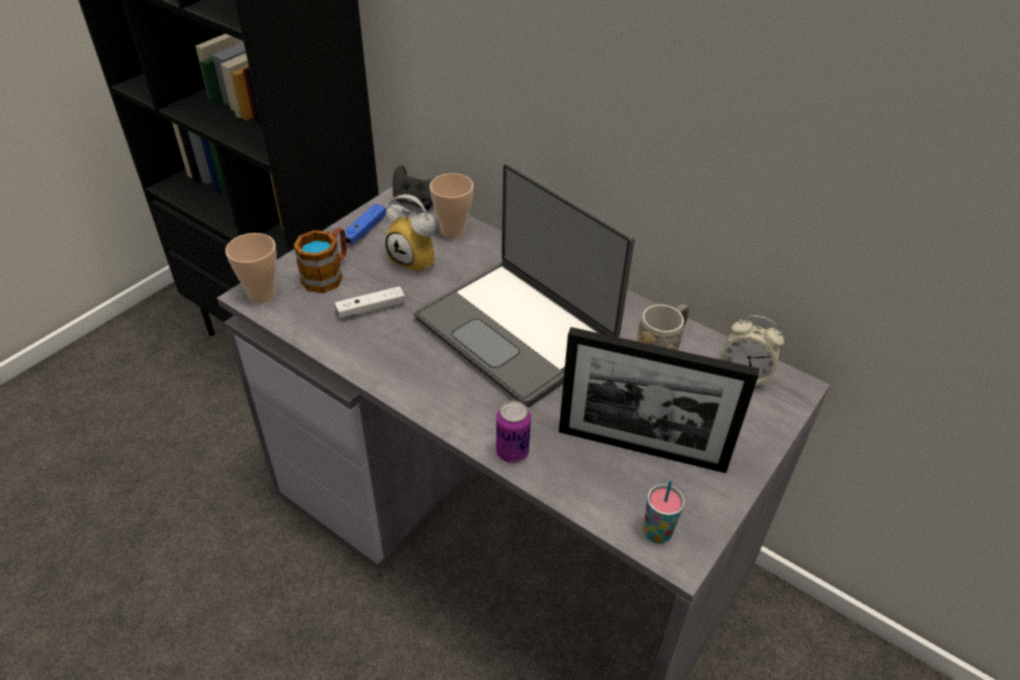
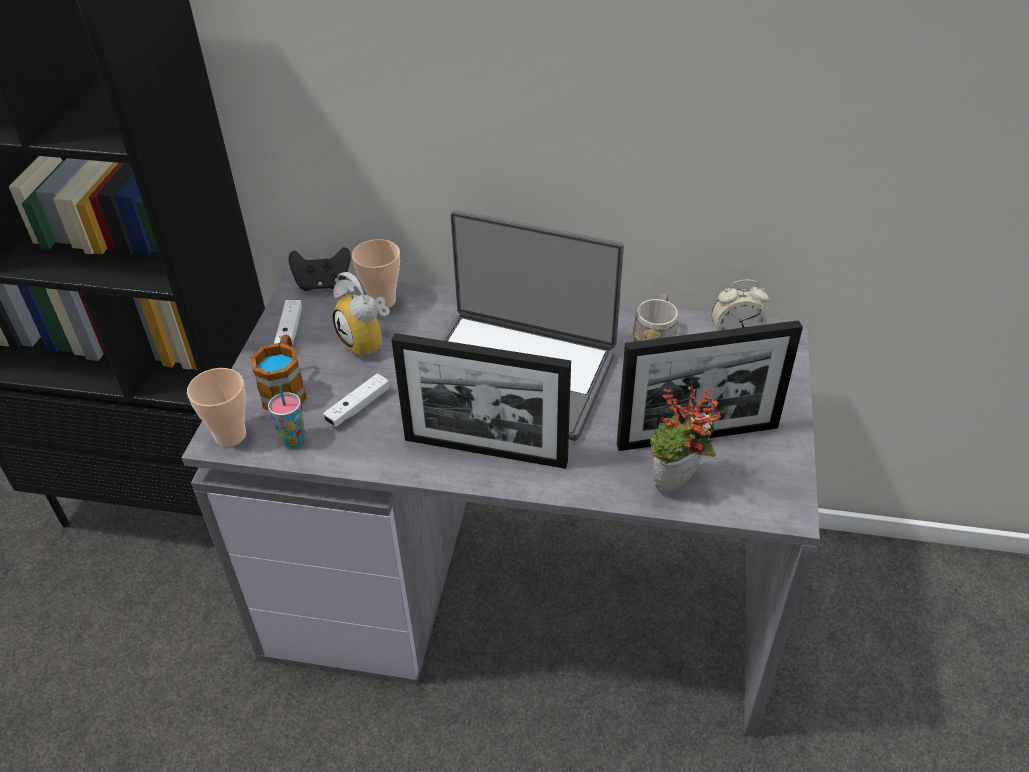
camera: 25 degrees left, 0 degrees up
blue game controller [344,204,386,245] -> white game controller [274,300,302,346]
alarm clock [385,194,436,275] -> alarm clock turned 45 degrees clockwise [333,272,390,359]
can [496,400,531,463] -> none
cup [643,480,685,544] -> cup moved to [268,384,306,448]
none -> picture frame [392,333,571,469]
none -> potted plant [650,385,721,493]

